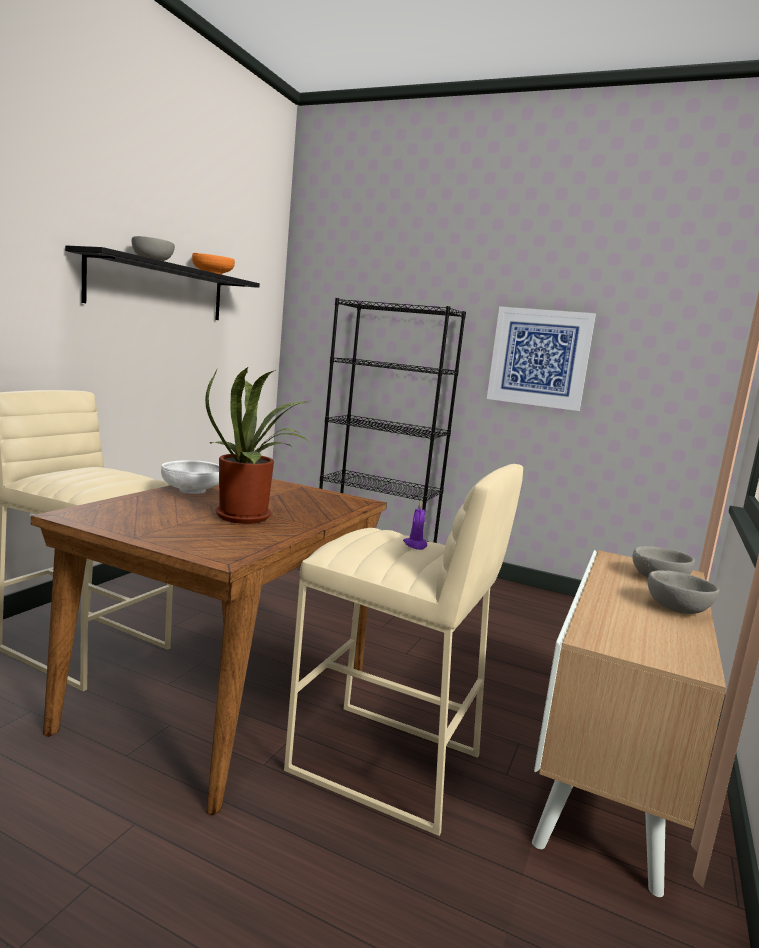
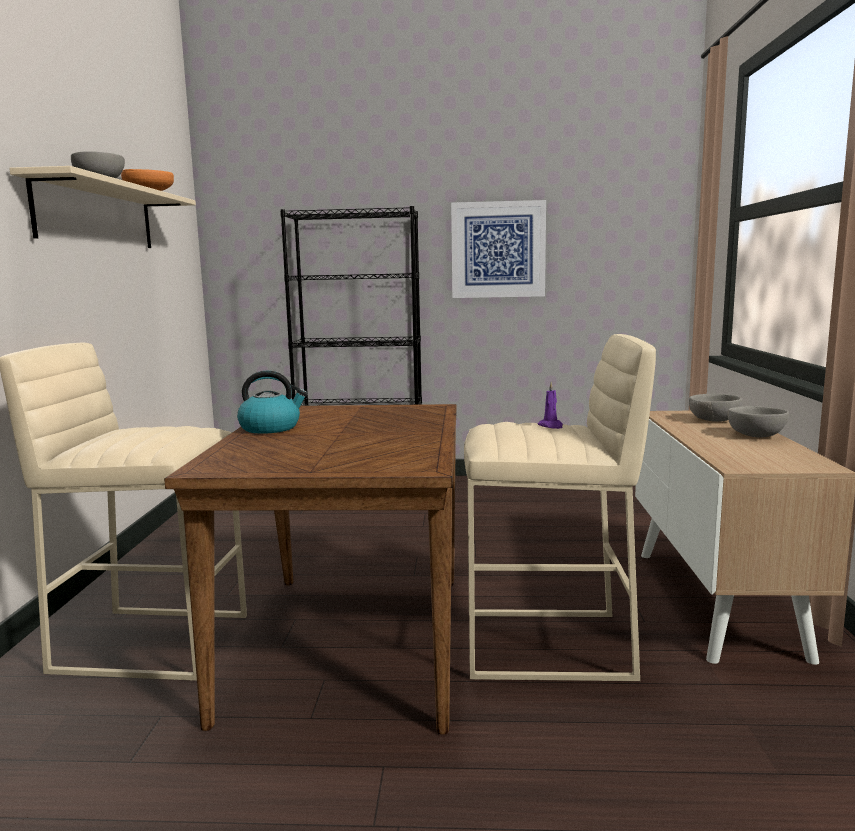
camera: 20 degrees left, 0 degrees up
black shelf [65,245,260,320] -> beige shelf [9,166,196,248]
white bowl [161,460,219,494] -> kettle [237,371,308,434]
potted plant [205,367,310,524] -> none

